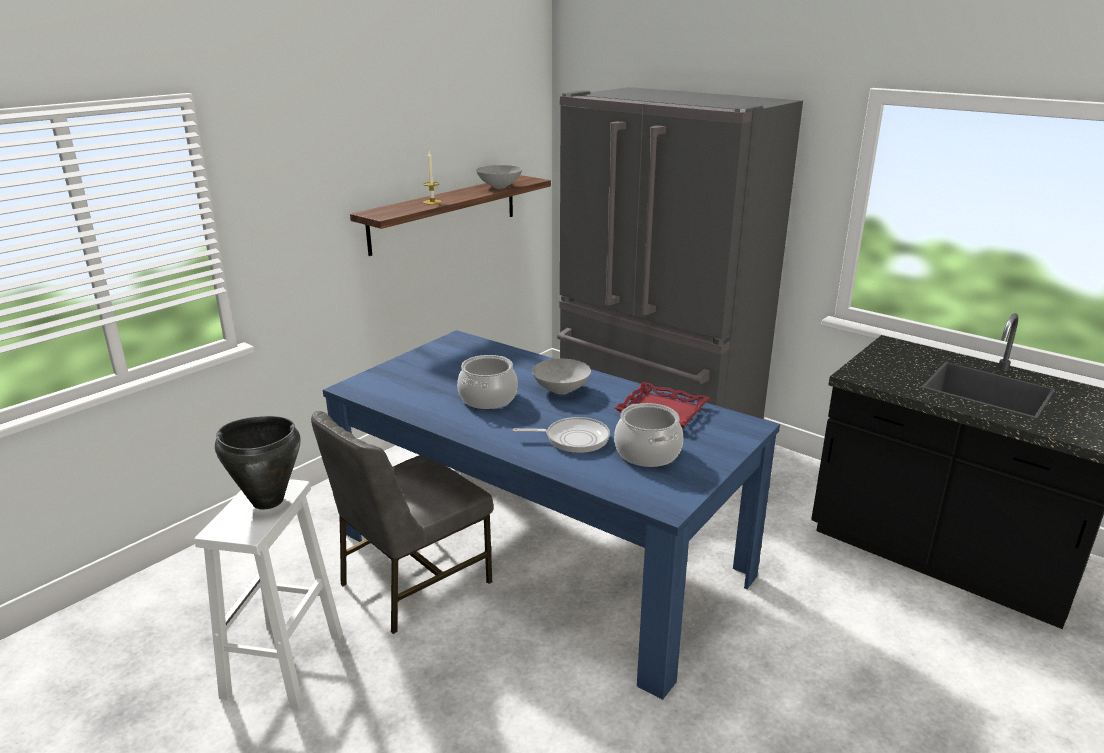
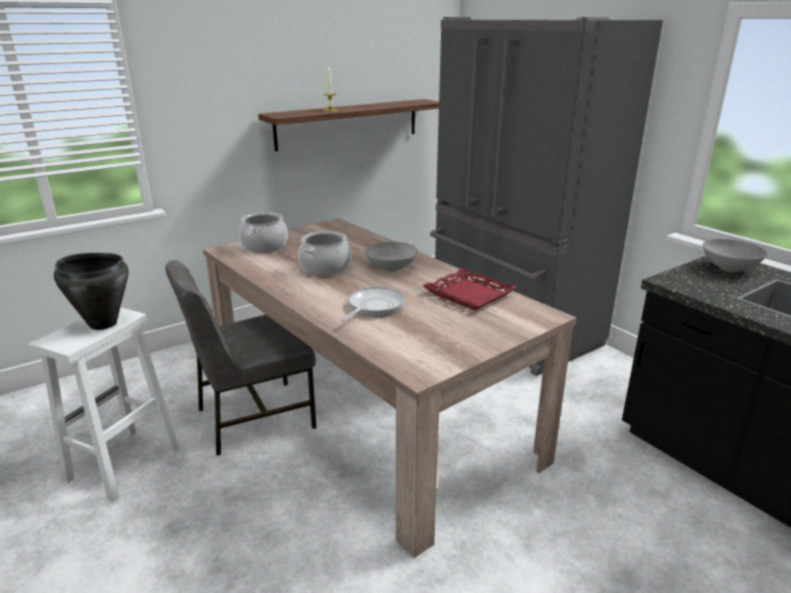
camera: 15 degrees right, 0 degrees up
blue dining table [323,330,780,700] -> beige dining table [203,218,577,558]
grey bowl [476,165,522,188] -> grey bowl moved to [703,239,767,272]
frying pan [513,417,610,453] -> frying pan turned 75 degrees counterclockwise [340,287,405,321]
cooking pot [614,403,683,467] -> cooking pot moved to [239,212,288,253]

